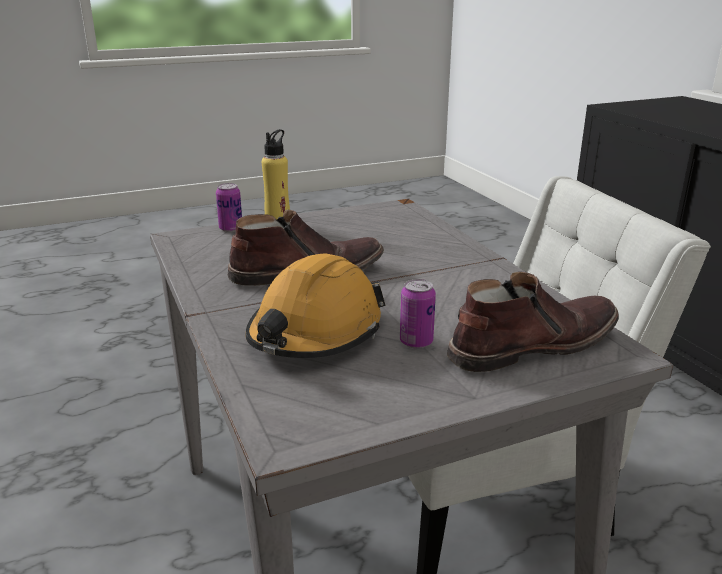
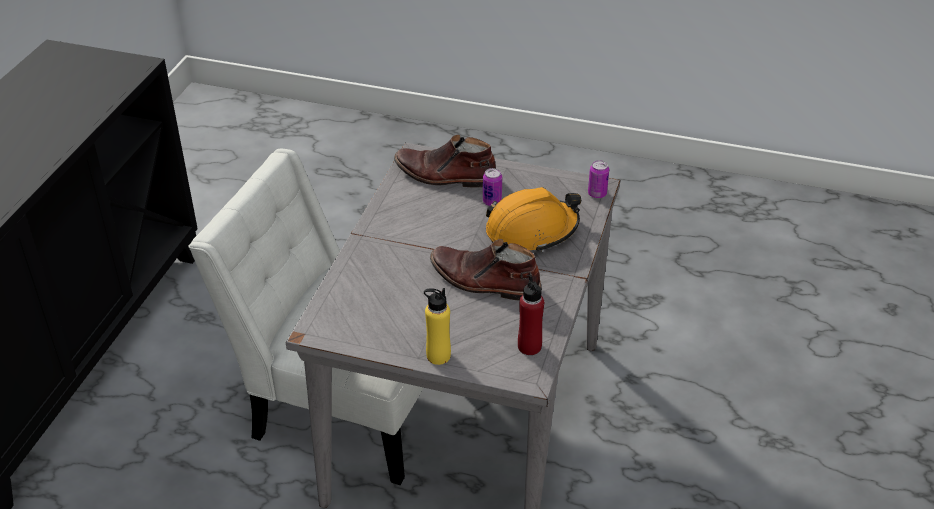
camera: 140 degrees left, 15 degrees up
can [216,183,242,232] -> can moved to [588,160,609,199]
none -> red bottle [518,275,544,355]

